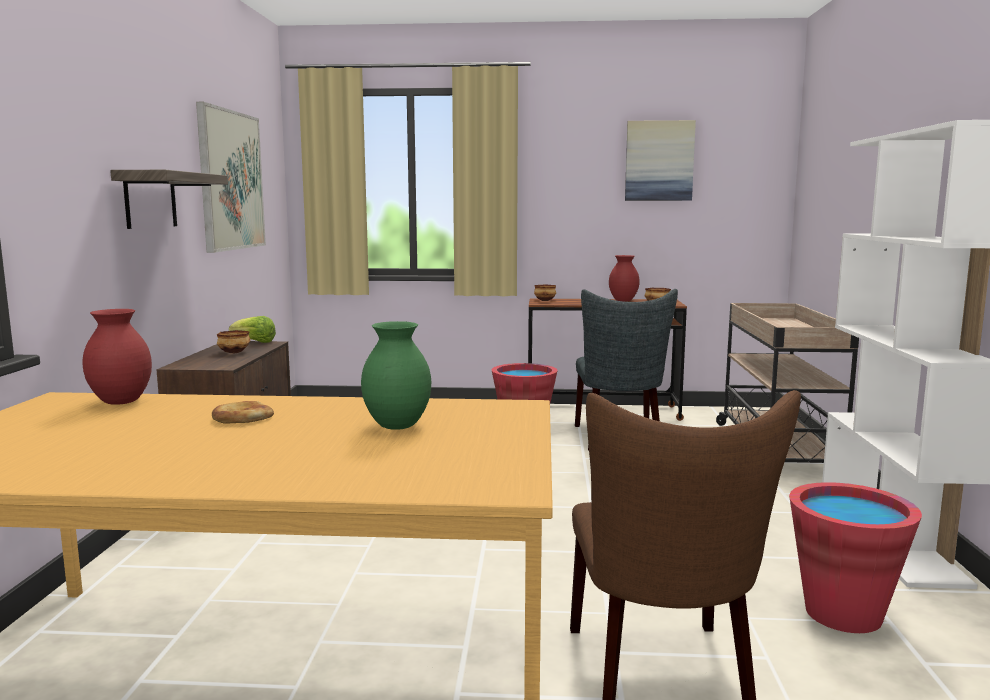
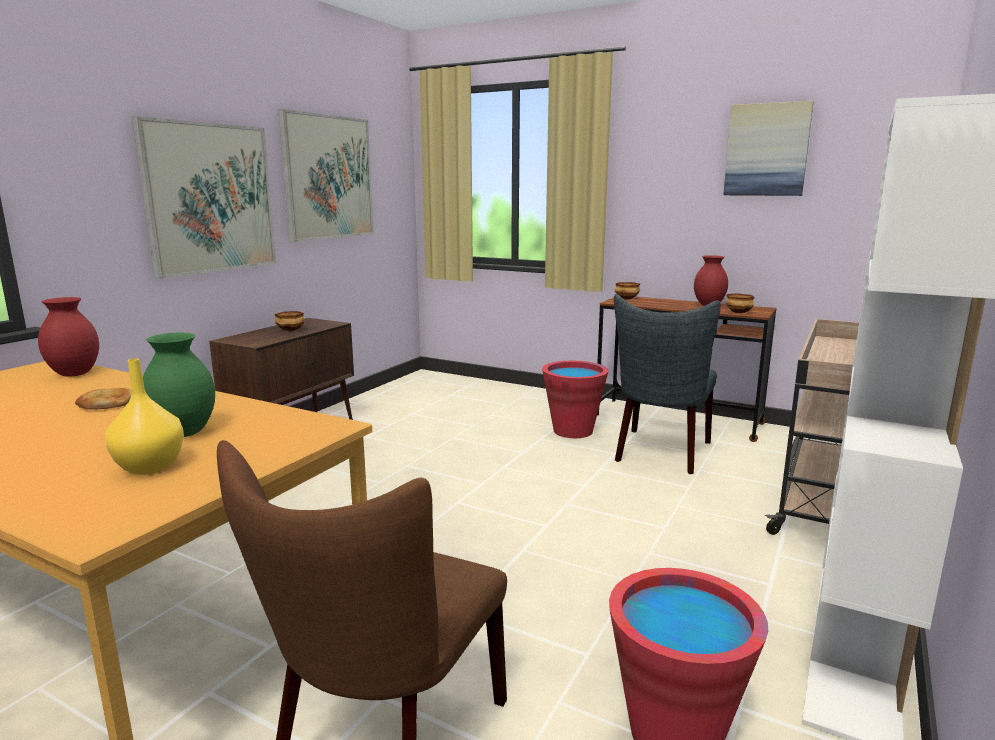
camera: 25 degrees right, 5 degrees up
shelf [110,170,228,229] -> picture [132,116,276,279]
lettuce [229,316,276,343] -> none
none -> yellow vase [105,359,184,475]

